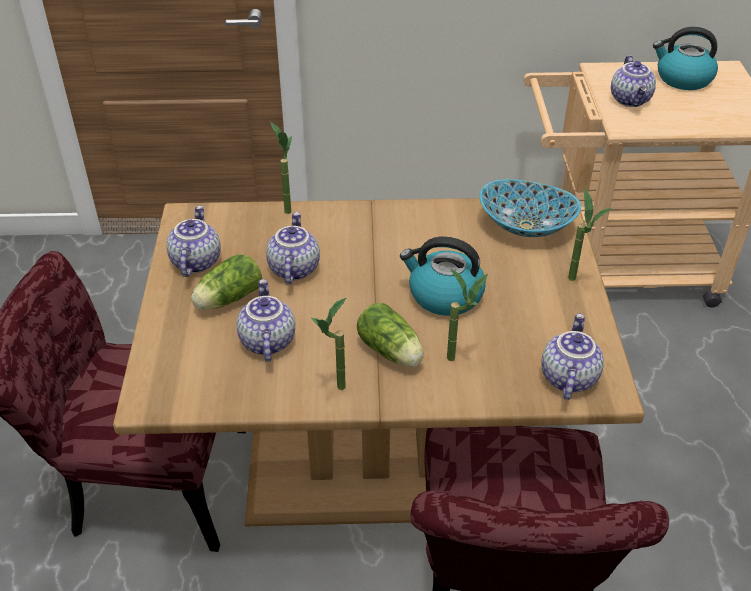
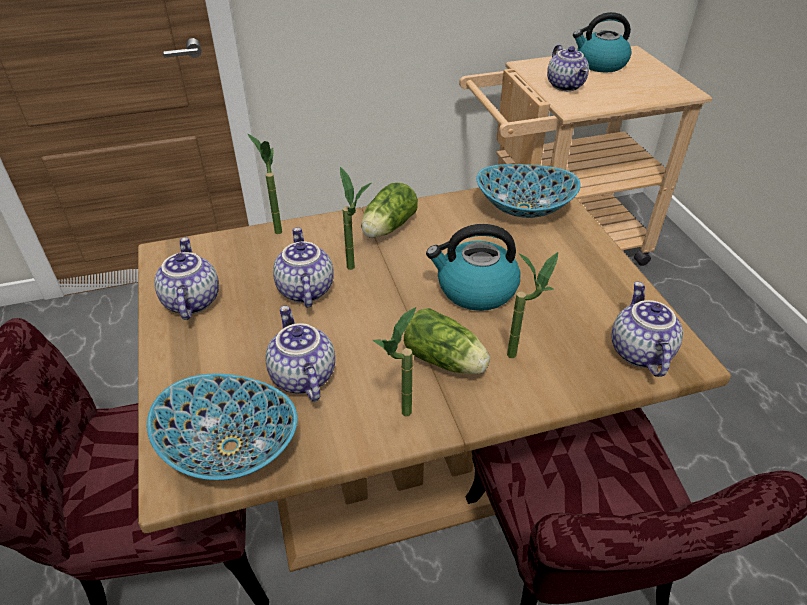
camera: 15 degrees left, 0 degrees up
lettuce [191,254,262,310] -> lettuce moved to [361,183,418,238]
potted plant [568,189,612,281] -> potted plant moved to [340,167,371,270]
none -> bowl [147,374,298,480]

